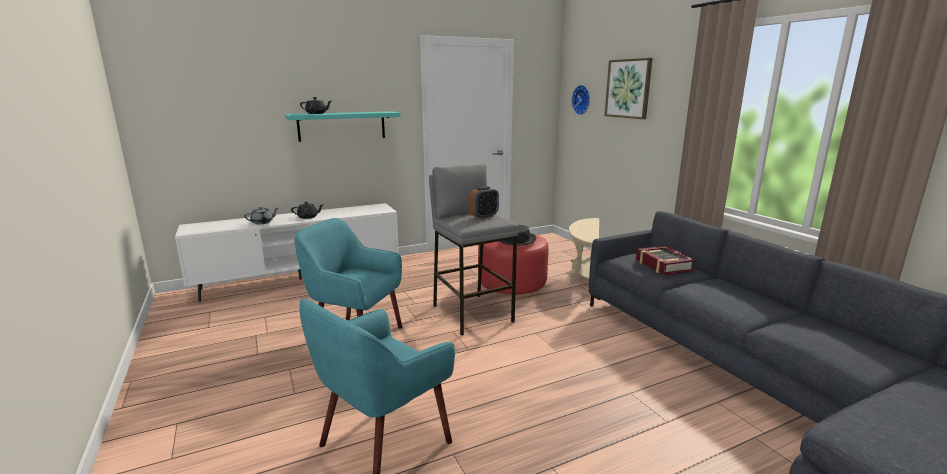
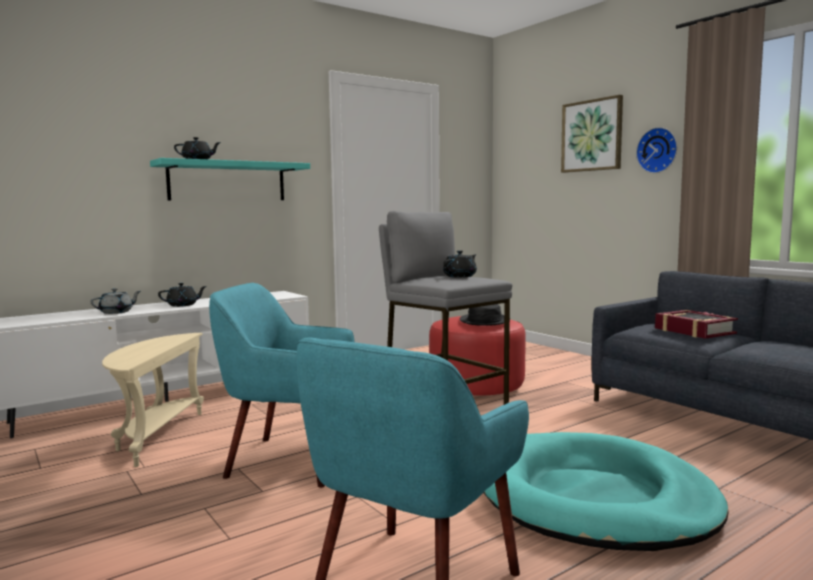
camera: 10 degrees left, 10 degrees down
alarm clock [468,186,499,219] -> black teapot [443,250,477,278]
beige side table [568,218,599,284] -> beige side table moved to [102,333,204,467]
wall clock [571,85,590,115] -> wall clock moved to [636,127,677,173]
none -> turquoise dog bed [483,432,729,551]

